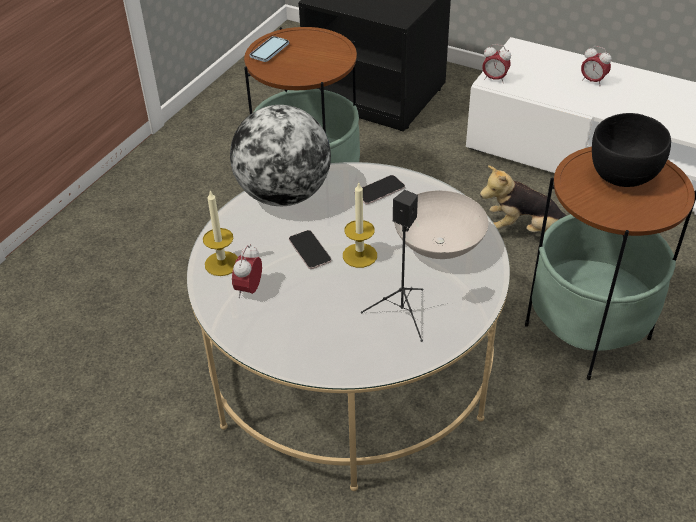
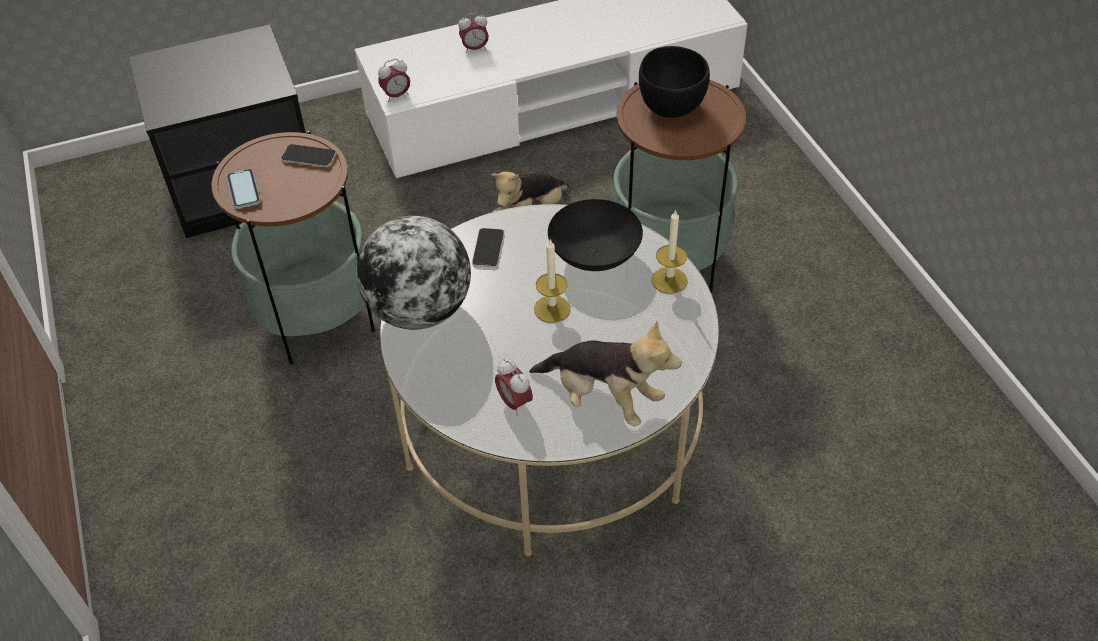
camera: 50 degrees left, 5 degrees up
candle [203,191,238,276] -> candle moved to [652,209,687,294]
phone [289,230,331,269] -> phone moved to [281,144,336,167]
black speaker [361,190,423,342] -> none
white bowl [394,190,489,259] -> black bowl [548,199,643,271]
none -> plush toy [529,321,682,426]

